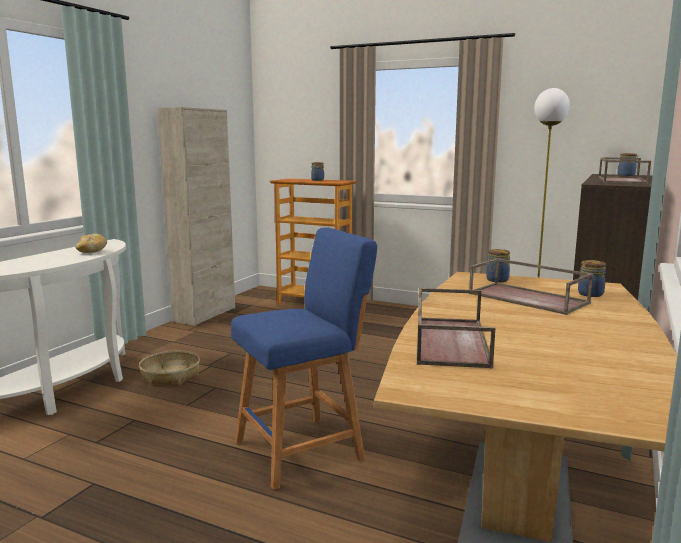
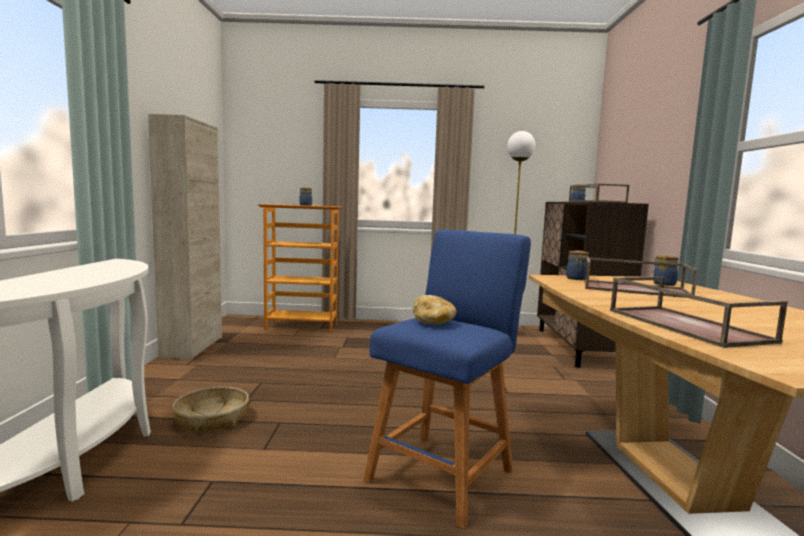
camera: 25 degrees left, 5 degrees down
bread [75,234,107,253] -> bread moved to [412,295,456,325]

